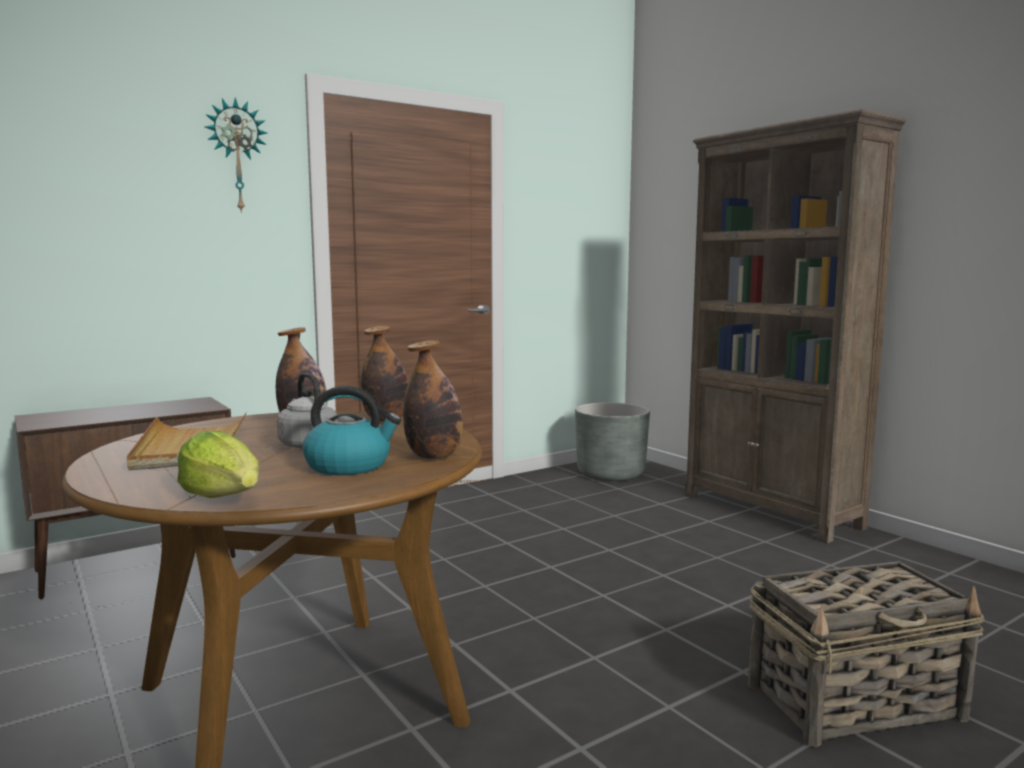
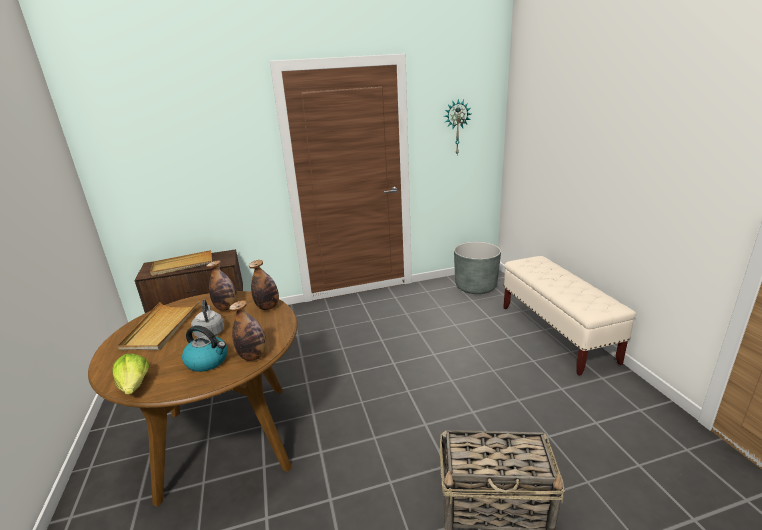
camera: 20 degrees right, 15 degrees up
wall clock [205,97,267,213] -> wall clock moved to [444,98,471,155]
brown bookcase [685,109,906,543] -> beige bench [503,256,636,376]
none -> beige tray [150,250,212,276]

